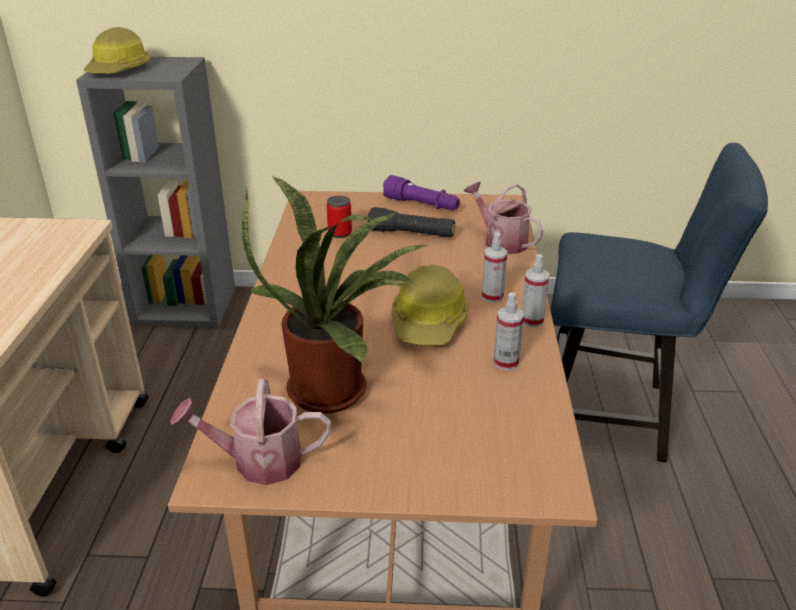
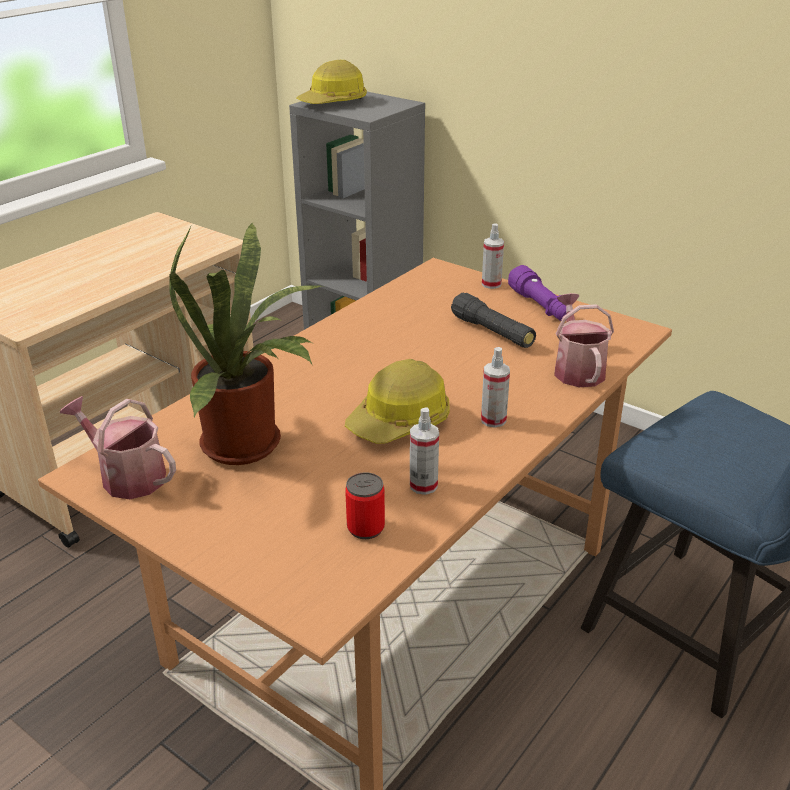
camera: 35 degrees right, 0 degrees up
can [327,196,352,238] -> can moved to [345,472,385,539]
spray bottle [522,254,550,327] -> spray bottle moved to [482,223,504,289]

